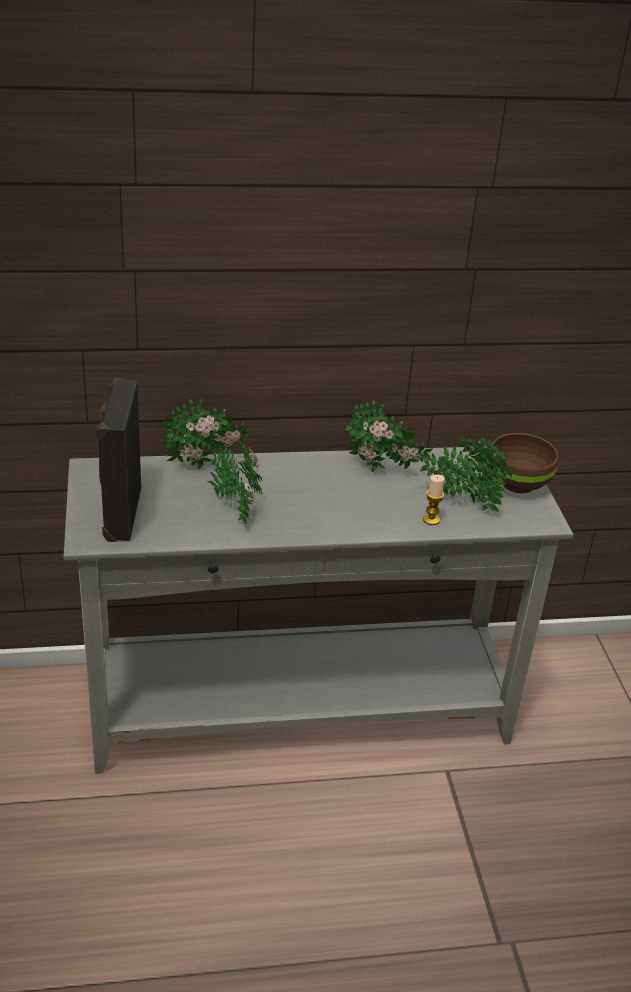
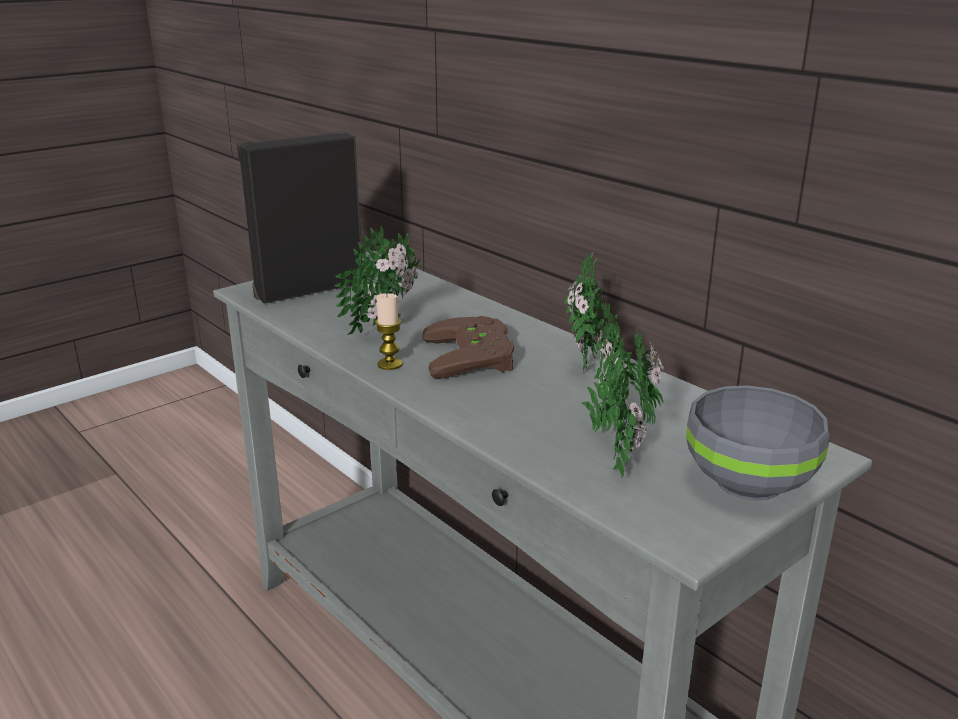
camera: 60 degrees right, 10 degrees down
potted plant [161,399,251,470] -> none
candle [423,475,445,525] -> candle moved to [375,293,403,370]
brown bowl [489,433,559,494] -> grey bowl [686,385,829,501]
none -> brown game controller [423,316,514,379]

